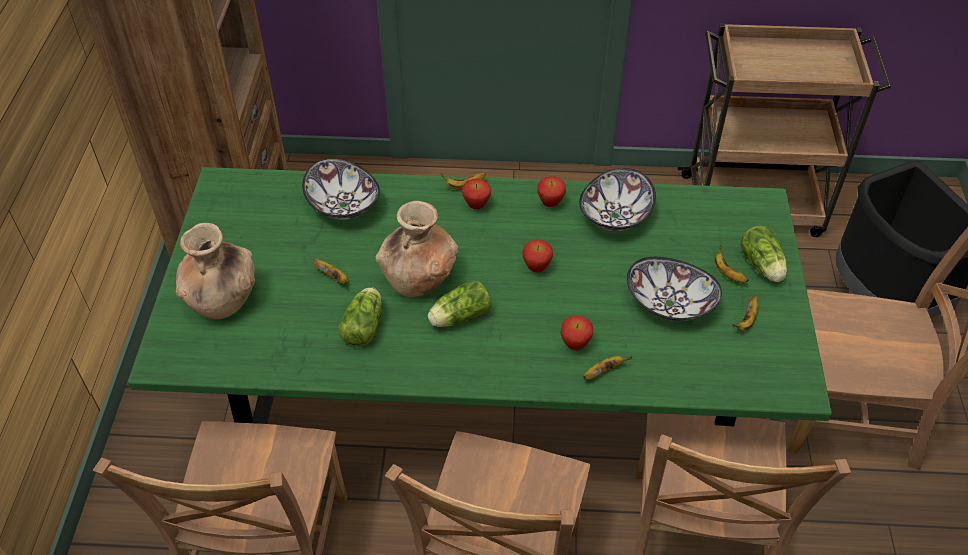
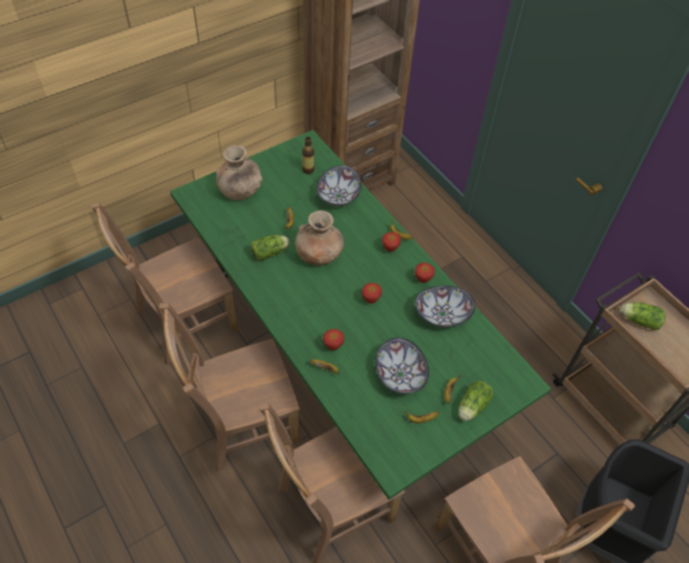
camera: 50 degrees right, 5 degrees up
lettuce [428,281,491,327] -> lettuce moved to [621,302,665,330]
none -> bottle [302,137,314,174]

